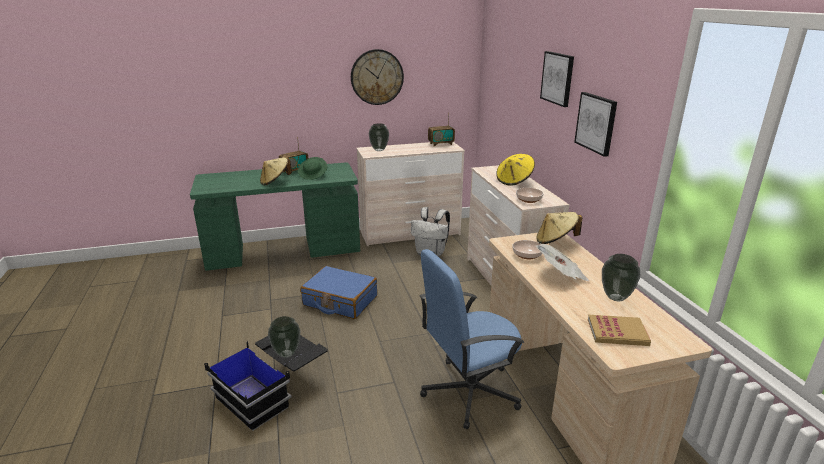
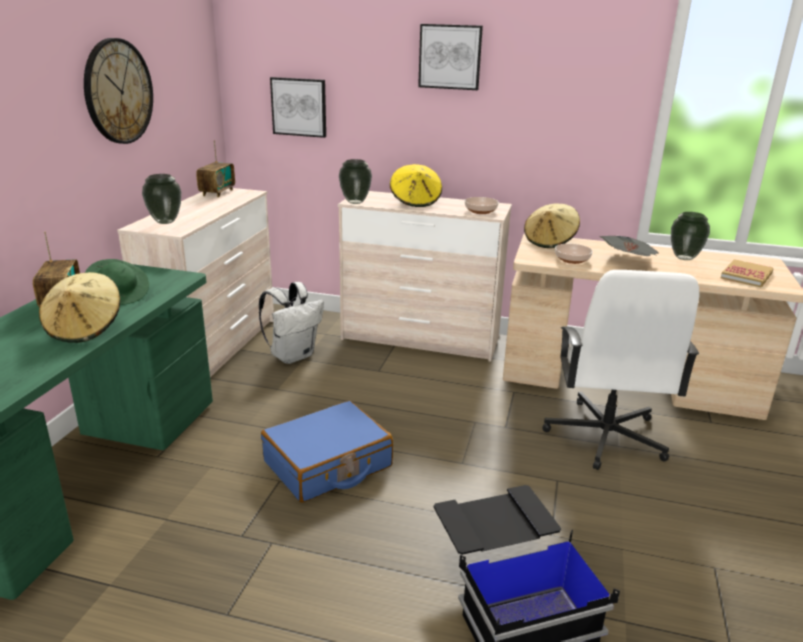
camera: 60 degrees left, 0 degrees up
vase [268,316,300,358] -> vase moved to [339,159,372,204]
blue office chair [420,249,524,429] -> white office chair [543,270,699,470]
picture [574,92,617,157] -> picture moved to [270,77,326,138]

